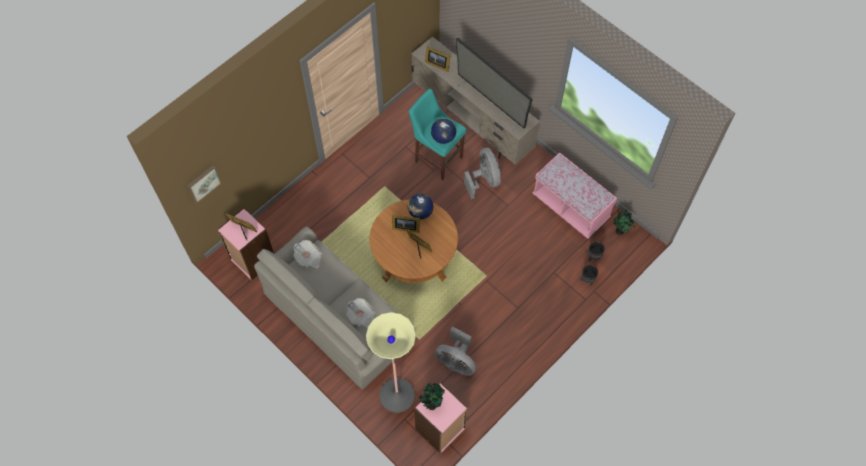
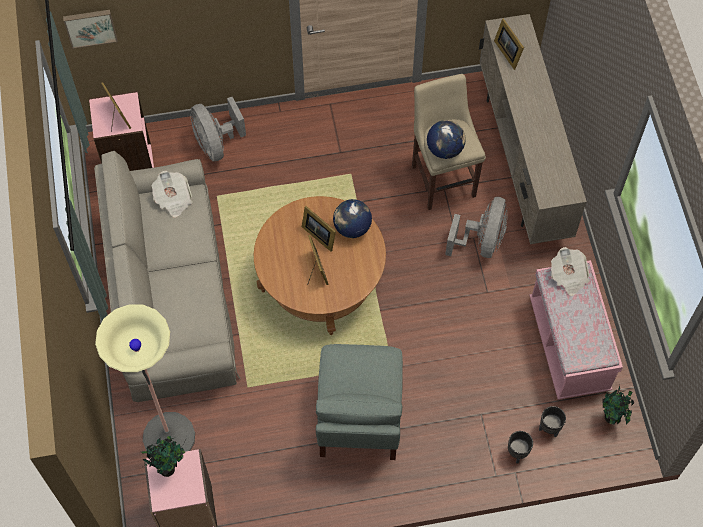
camera: 35 degrees right, 0 degrees up
newspaper [346,298,375,328] -> newspaper moved to [551,247,589,296]
turquoise stool [409,89,466,180] -> beige stool [412,74,486,210]
grey fan [435,326,476,376] -> grey fan moved to [191,97,246,162]
television [456,38,533,130] -> none
none -> grey armchair [316,344,403,460]

